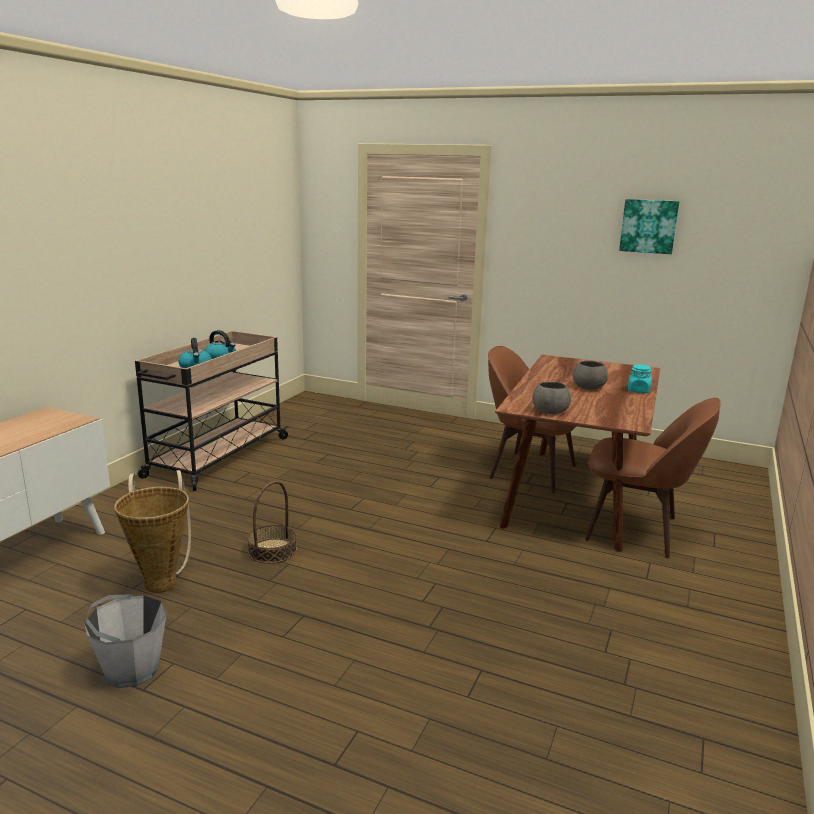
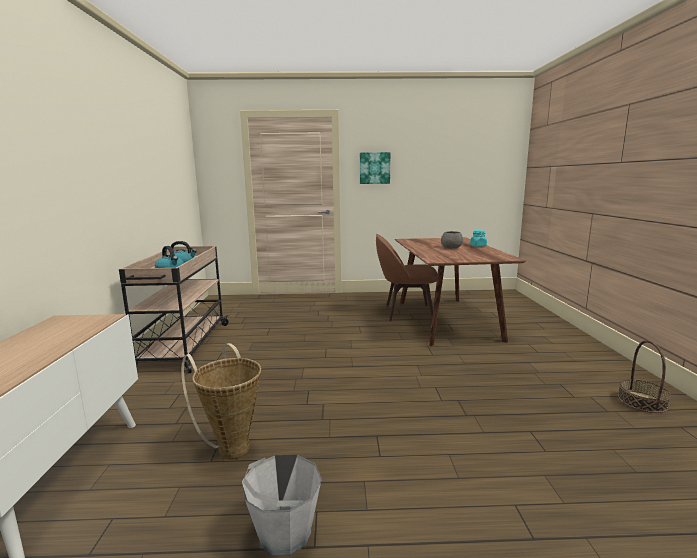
camera: 25 degrees left, 5 degrees down
basket [247,481,297,564] -> basket moved to [618,340,671,413]
grey bowl [532,382,571,414] -> none
brown chair [585,398,721,558] -> none
picture [619,199,679,254] -> picture moved to [360,152,390,184]

